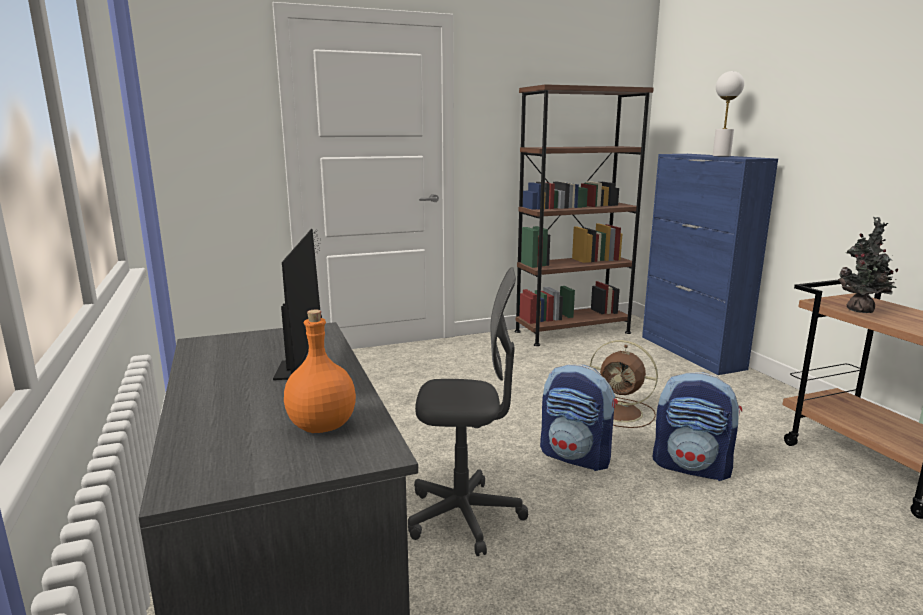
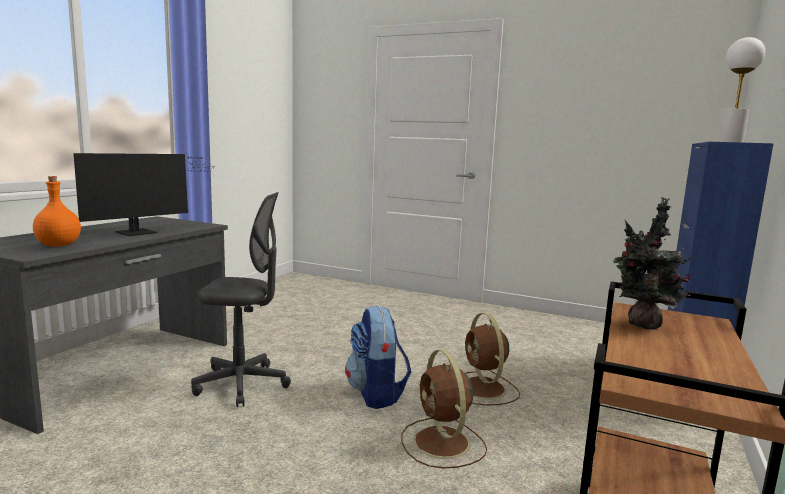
camera: 45 degrees right, 5 degrees down
grey office chair [408,267,528,556] -> grey office chair turned 45 degrees counterclockwise [191,192,291,407]
brown bookcase [515,84,654,346] -> none
backpack [653,372,742,481] -> brown fan [401,349,487,469]

